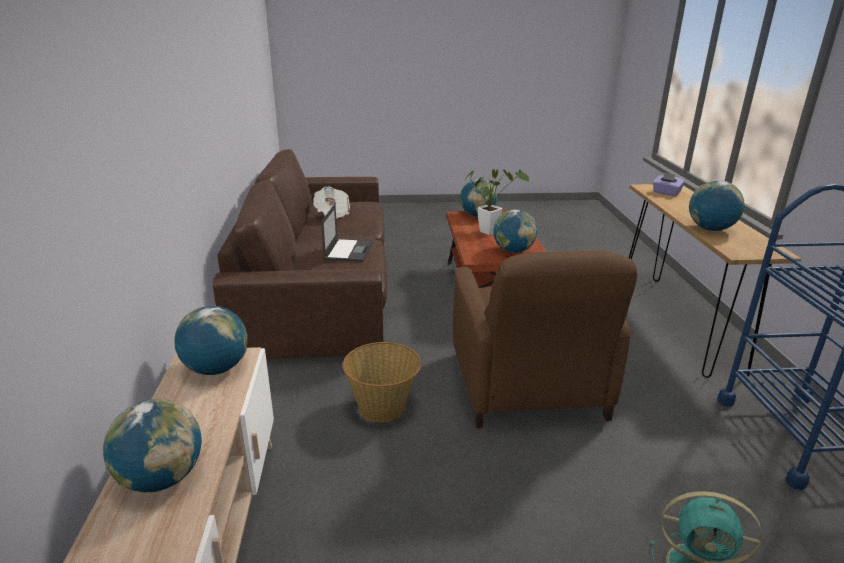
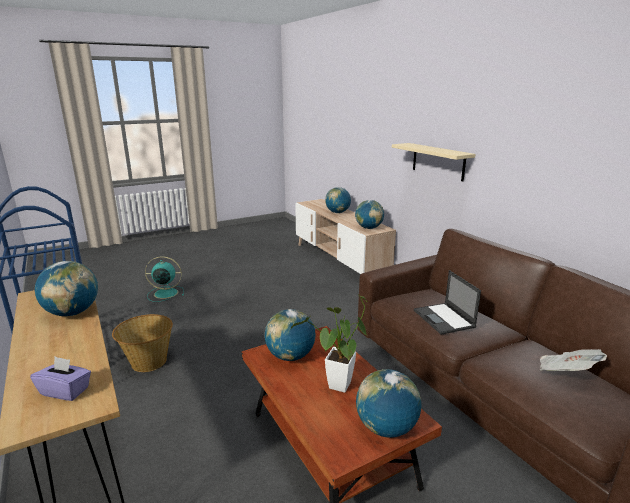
camera: 155 degrees right, 5 degrees down
basket [343,342,421,422] -> basket moved to [112,314,173,372]
brown armchair [453,250,638,428] -> none
none -> beige shelf [392,143,476,181]

